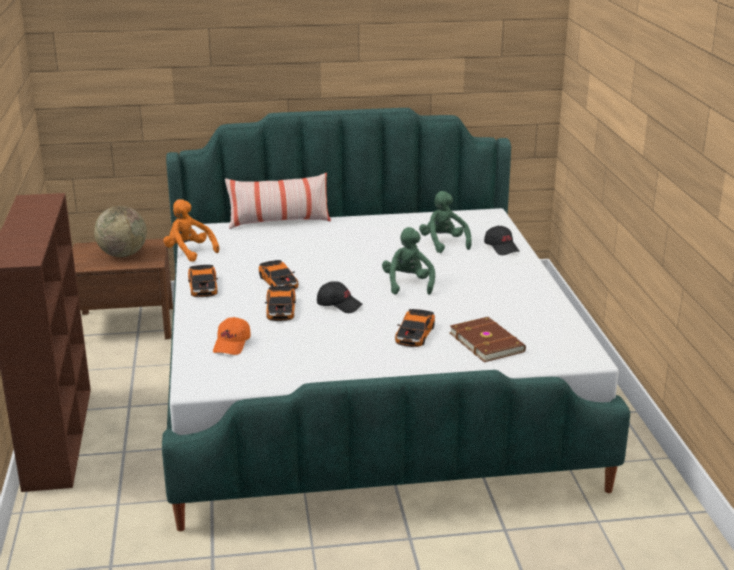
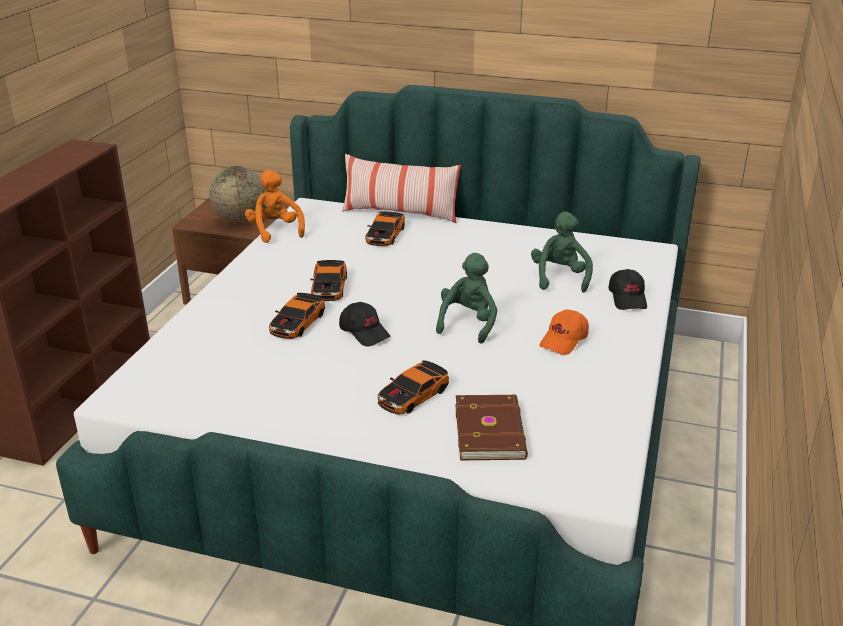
camera: 25 degrees right, 5 degrees up
toy car [188,265,218,297] -> toy car moved to [365,211,405,246]
orange cap [213,317,251,355] -> orange cap moved to [539,309,589,355]

